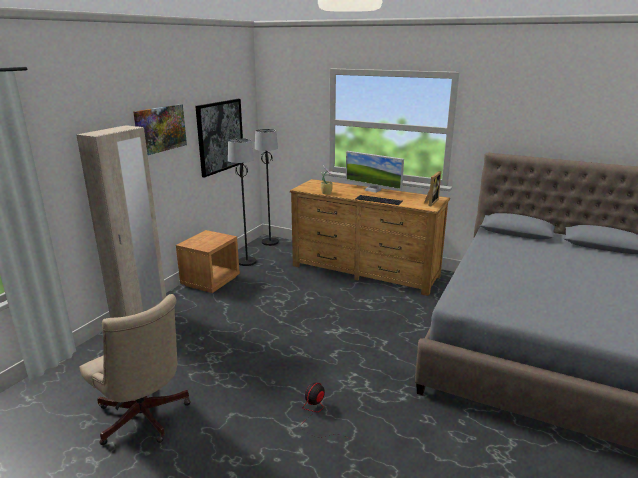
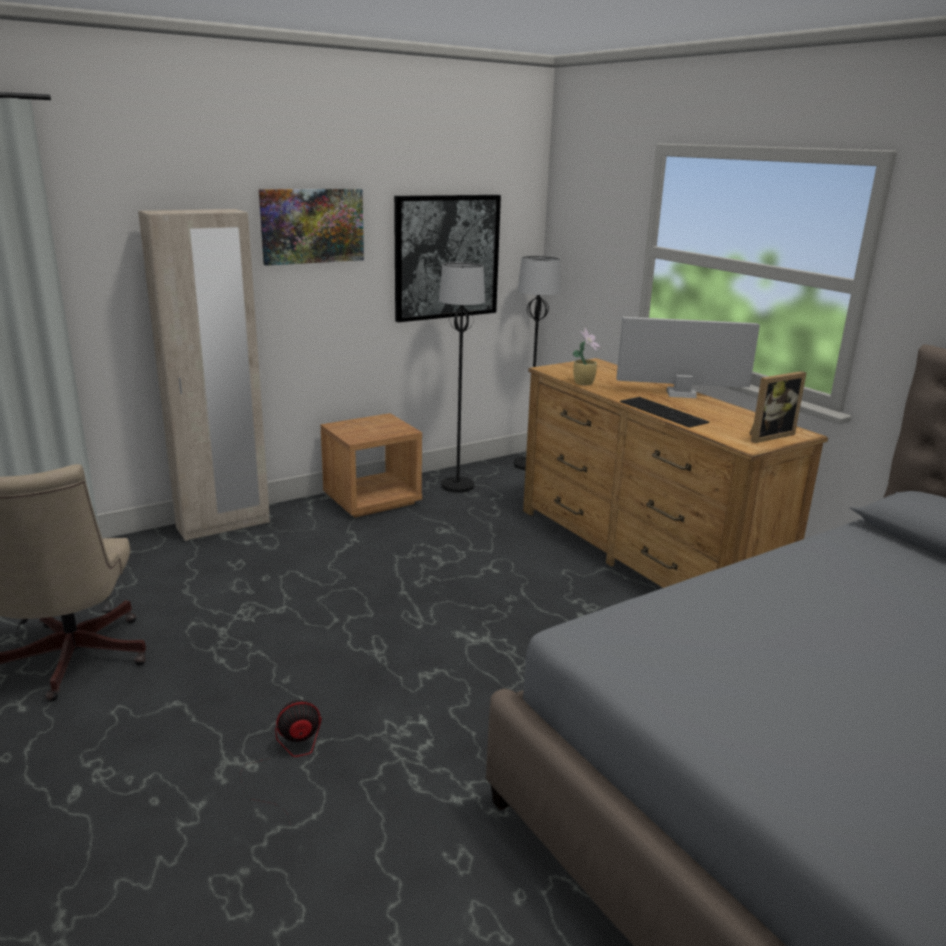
camera: 30 degrees right, 0 degrees up
monitor [346,151,404,193] -> monitor turned 120 degrees clockwise [616,317,760,398]

